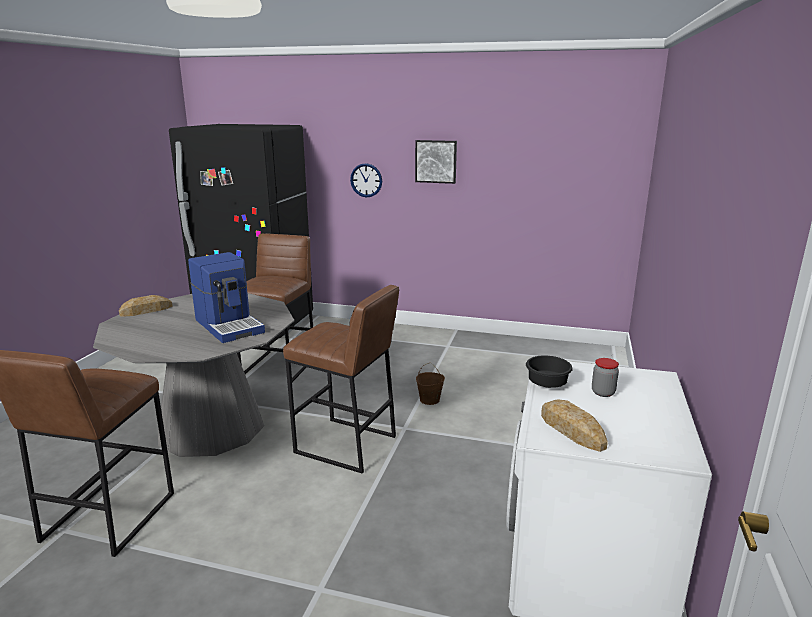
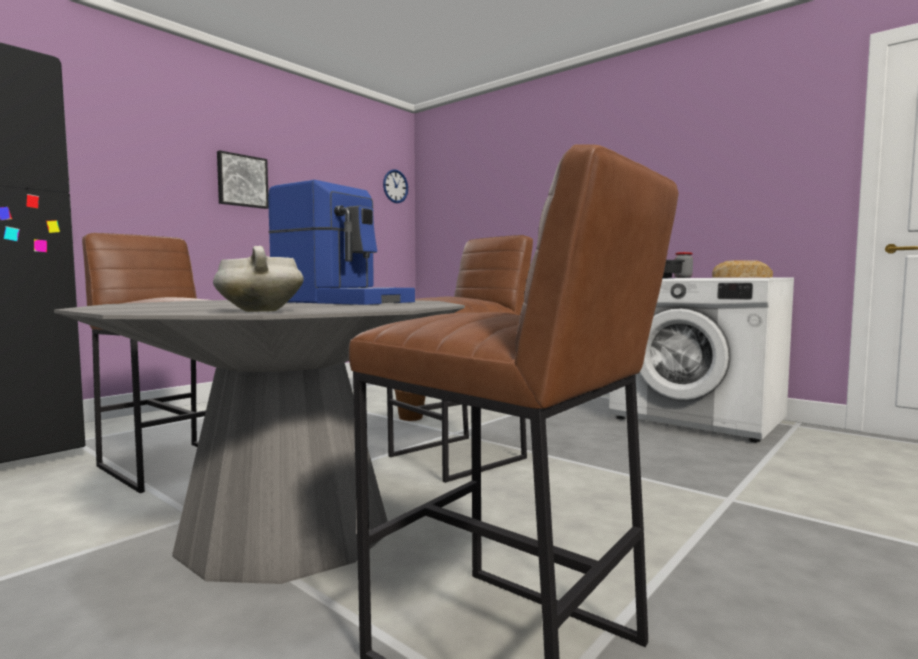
camera: 65 degrees left, 15 degrees down
bread [119,295,173,317] -> none
coffee machine [188,252,265,343] -> coffee machine turned 45 degrees clockwise [268,180,415,305]
wall clock [350,163,382,198] -> wall clock moved to [383,170,408,203]
none -> white cooking pot [213,246,304,312]

